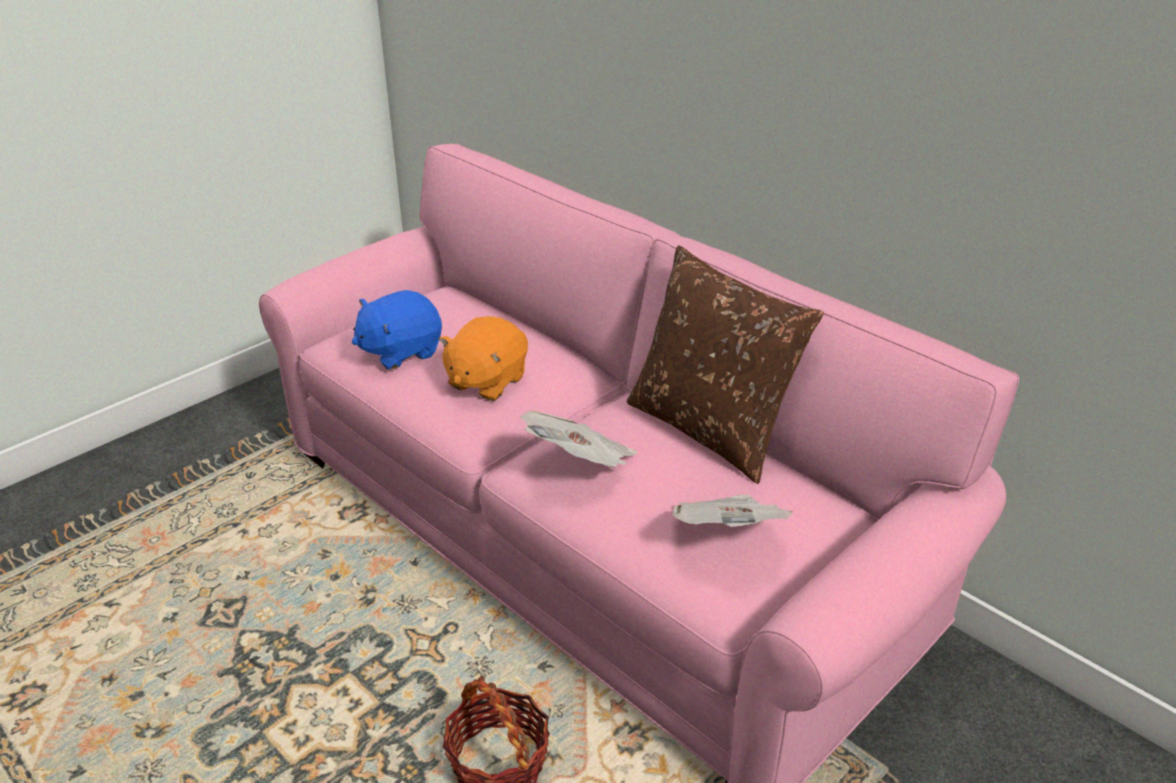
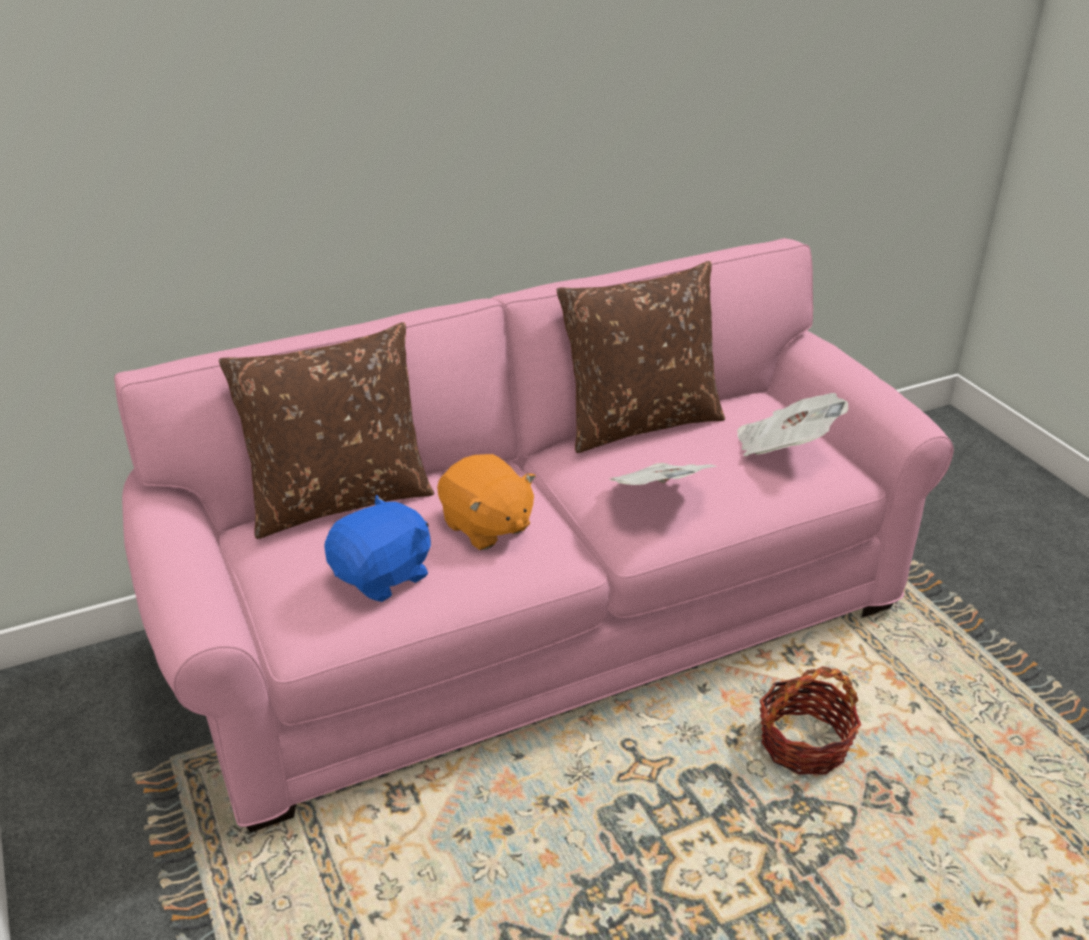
camera: 70 degrees left, 0 degrees up
blue plush toy [352,290,442,370] -> blue plush toy turned 120 degrees counterclockwise [324,495,431,602]
none -> brown pillow [219,322,434,539]

